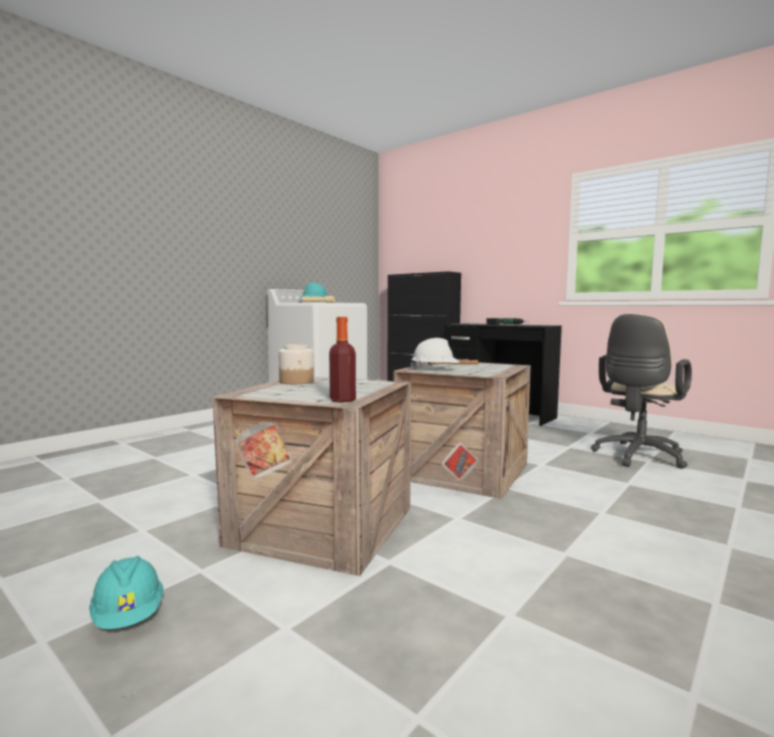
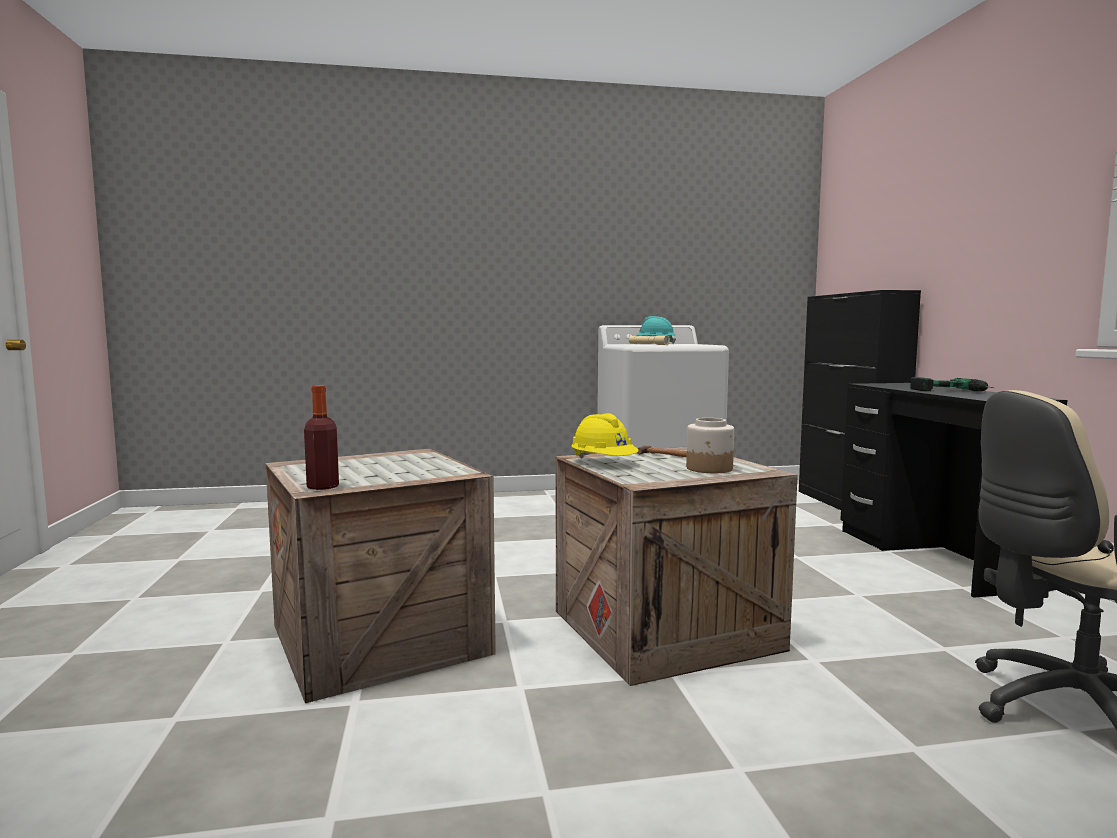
camera: 40 degrees right, 0 degrees up
turquoise hard hat [89,556,164,629] -> none
jar [279,344,314,384] -> jar moved to [686,418,734,473]
white hard hat [410,338,459,370] -> yellow hard hat [571,413,639,458]

